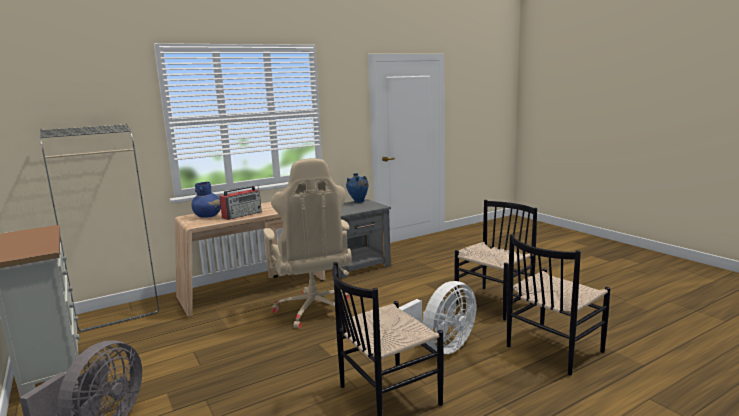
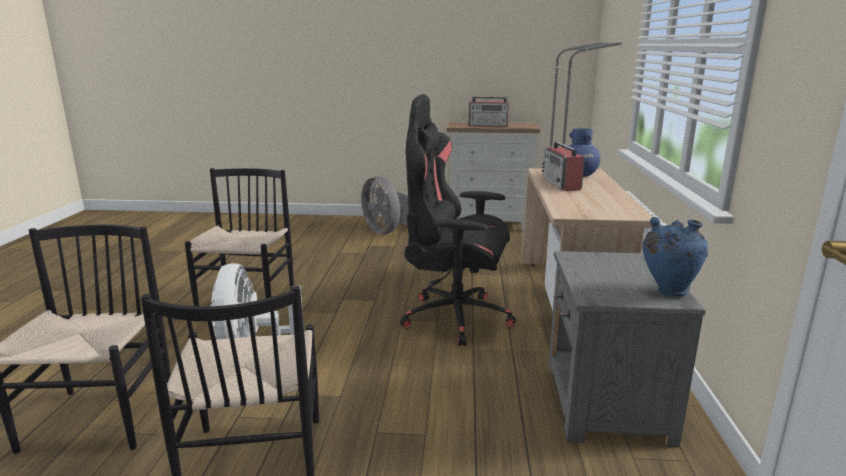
camera: 125 degrees right, 5 degrees up
beige office chair [263,158,352,329] -> black office chair [400,94,516,346]
none -> radio [469,96,509,127]

